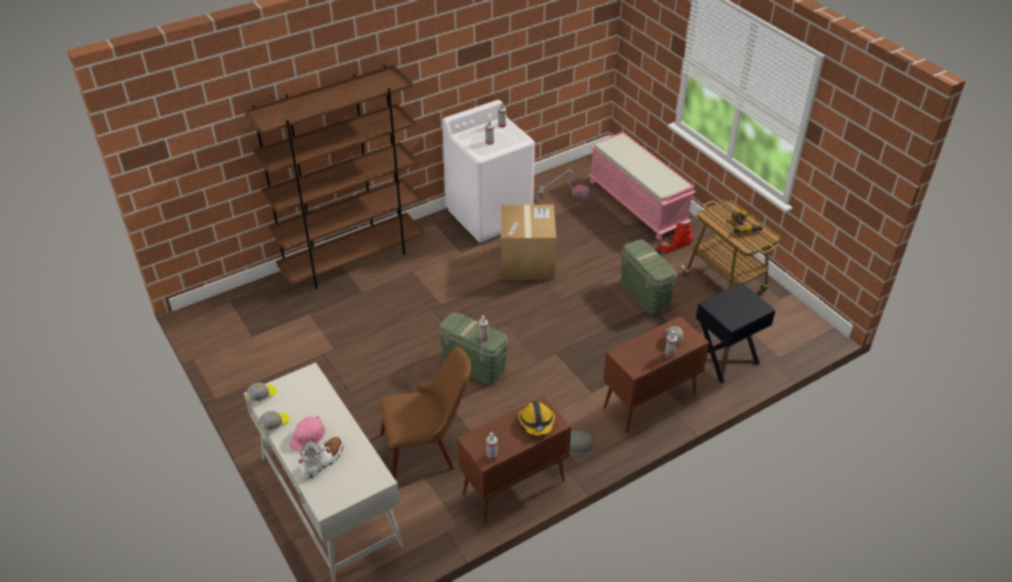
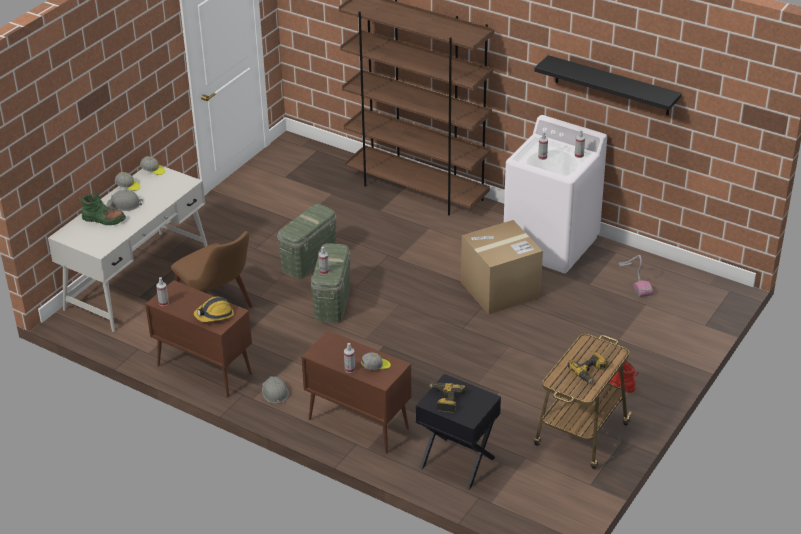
camera: 65 degrees right, 5 degrees down
pink hard hat [290,416,326,452] -> grey hard hat [106,190,143,211]
white boot [298,437,344,480] -> green boot [78,193,126,225]
pink bench [588,132,696,240] -> none
green storage box [621,240,677,314] -> green storage box moved to [277,204,336,279]
none -> power drill [429,383,466,413]
none -> black shelf [534,55,682,115]

